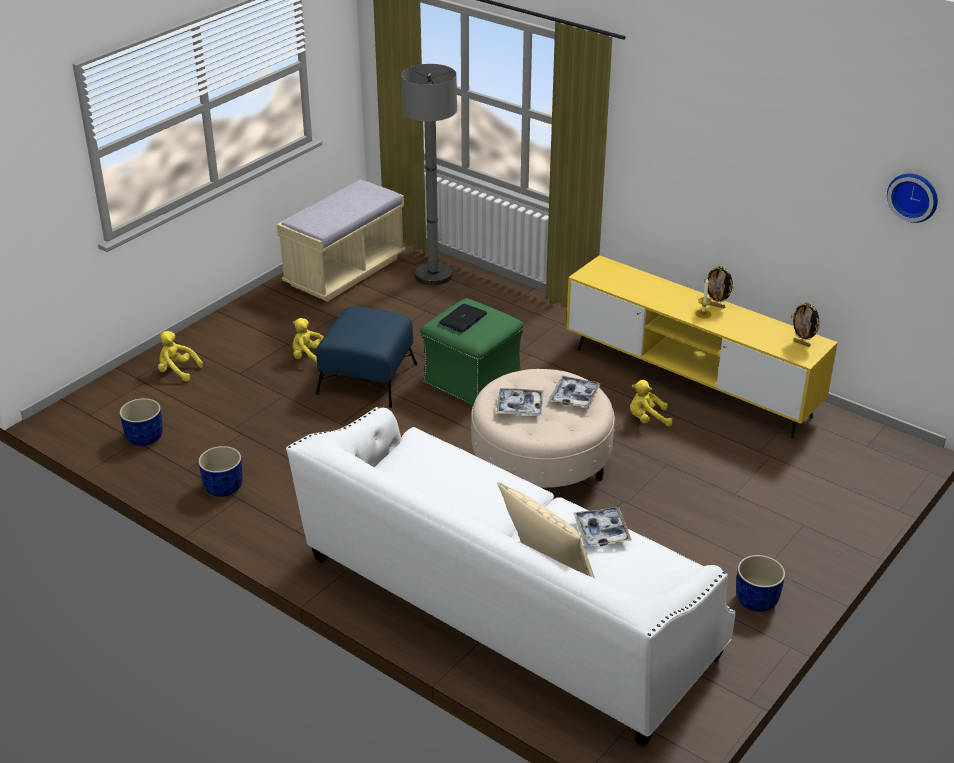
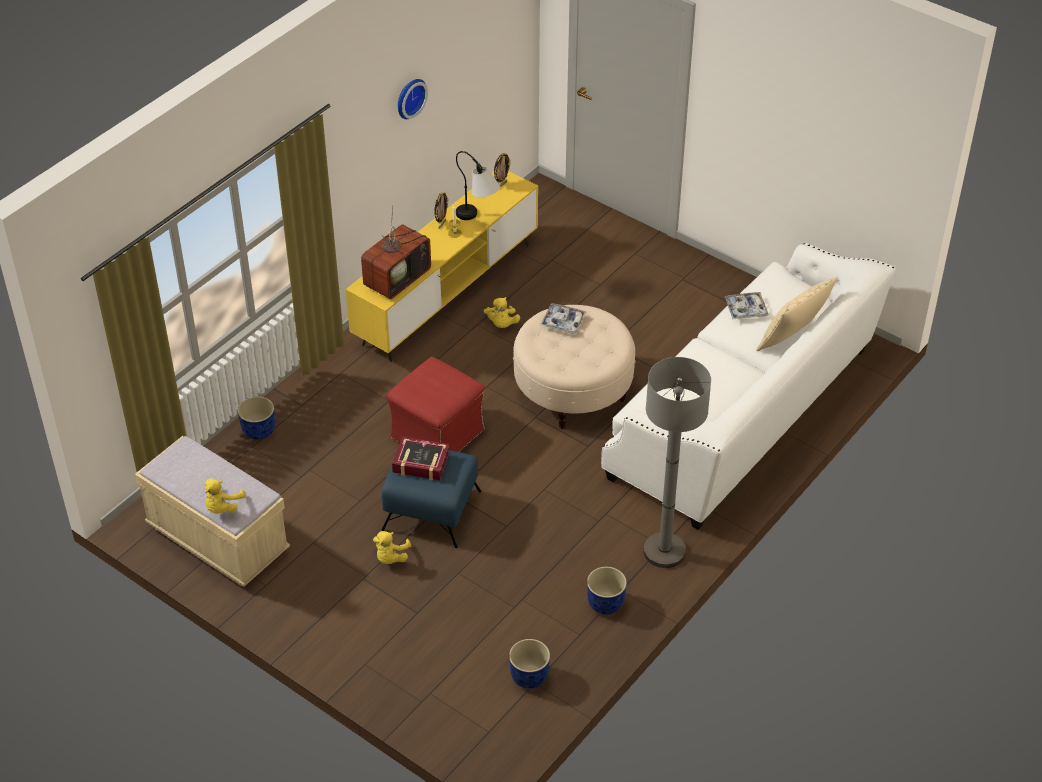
camera: 90 degrees left, 10 degrees up
yellow plush toy [158,331,203,381] -> yellow plush toy moved to [205,479,246,513]
grey floor lamp [402,64,457,286] -> grey floor lamp moved to [643,357,711,568]
green ottoman [420,298,524,405] -> red ottoman [386,357,485,452]
laptop [439,304,487,333] -> none
tray [496,388,544,416] -> none
blue planter [736,555,785,612] -> blue planter moved to [238,396,275,440]
wall clock [887,173,938,223] -> wall clock moved to [398,79,428,119]
none -> television [361,205,431,299]
none -> book [392,436,450,480]
none -> table lamp [456,151,500,220]

